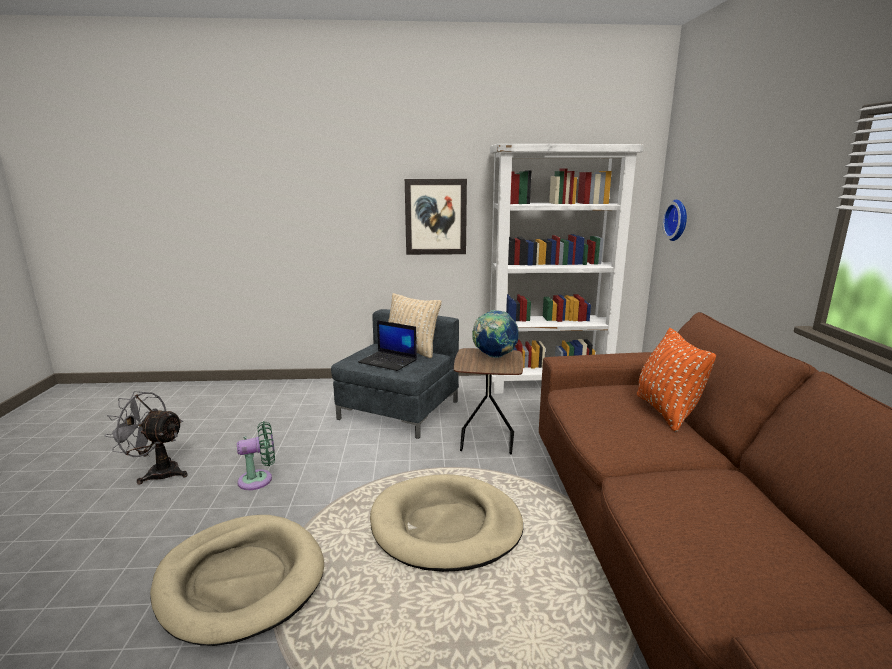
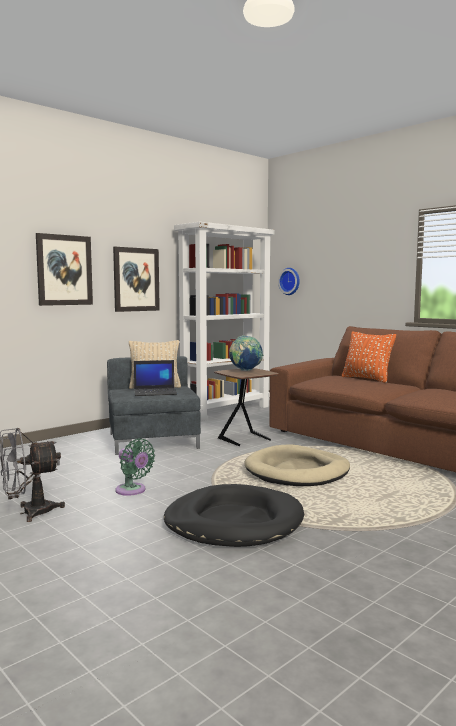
camera: 40 degrees left, 10 degrees down
beige dog bed [150,515,324,646] -> black dog bed [164,484,304,547]
green fan [237,421,275,490] -> green fan turned 105 degrees clockwise [115,438,155,496]
none -> picture [36,233,93,306]

